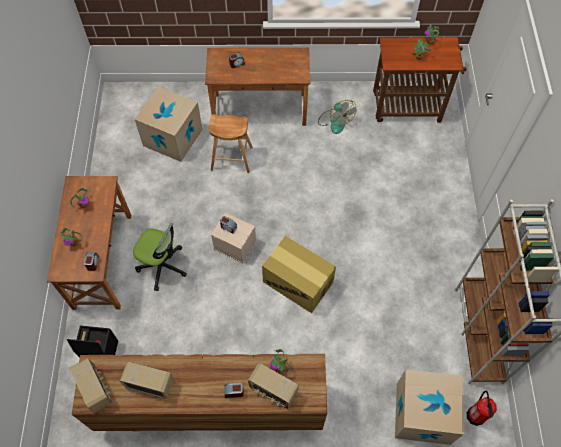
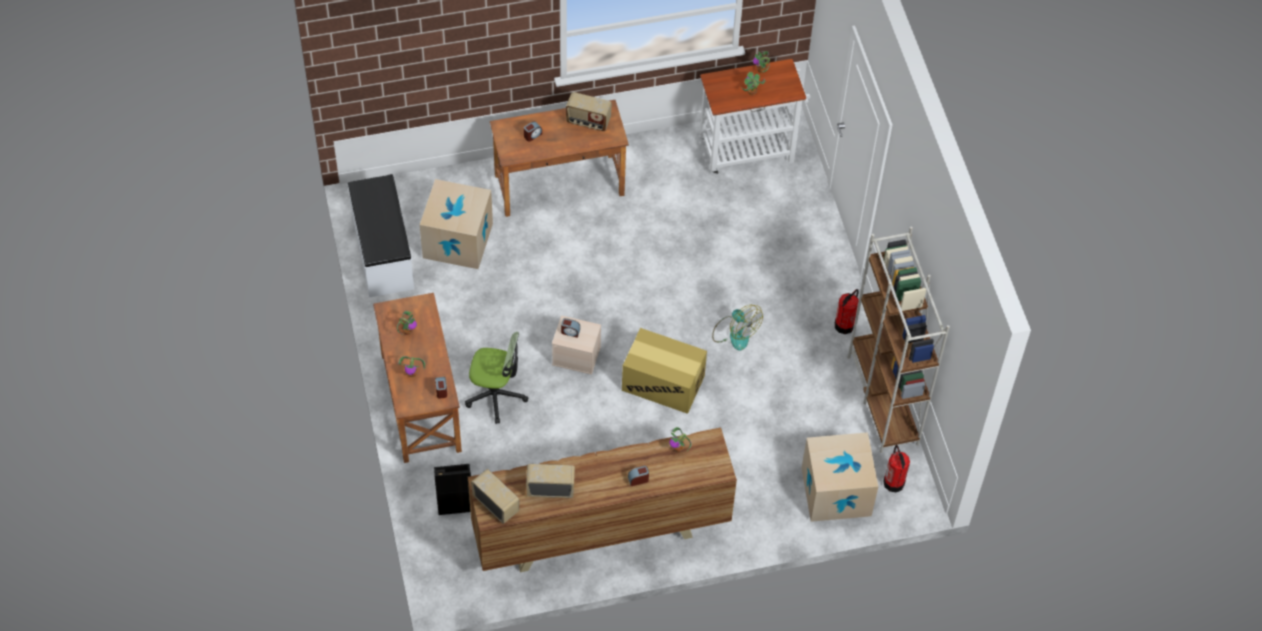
camera: 15 degrees left, 5 degrees down
brown stool [209,114,253,173] -> none
radio [248,363,299,409] -> radio moved to [566,92,612,131]
fan [318,100,357,134] -> fan moved to [712,305,763,350]
brown cart [373,37,467,123] -> white cart [700,59,810,175]
none -> white bench [348,174,414,297]
none -> fire extinguisher [835,289,859,334]

